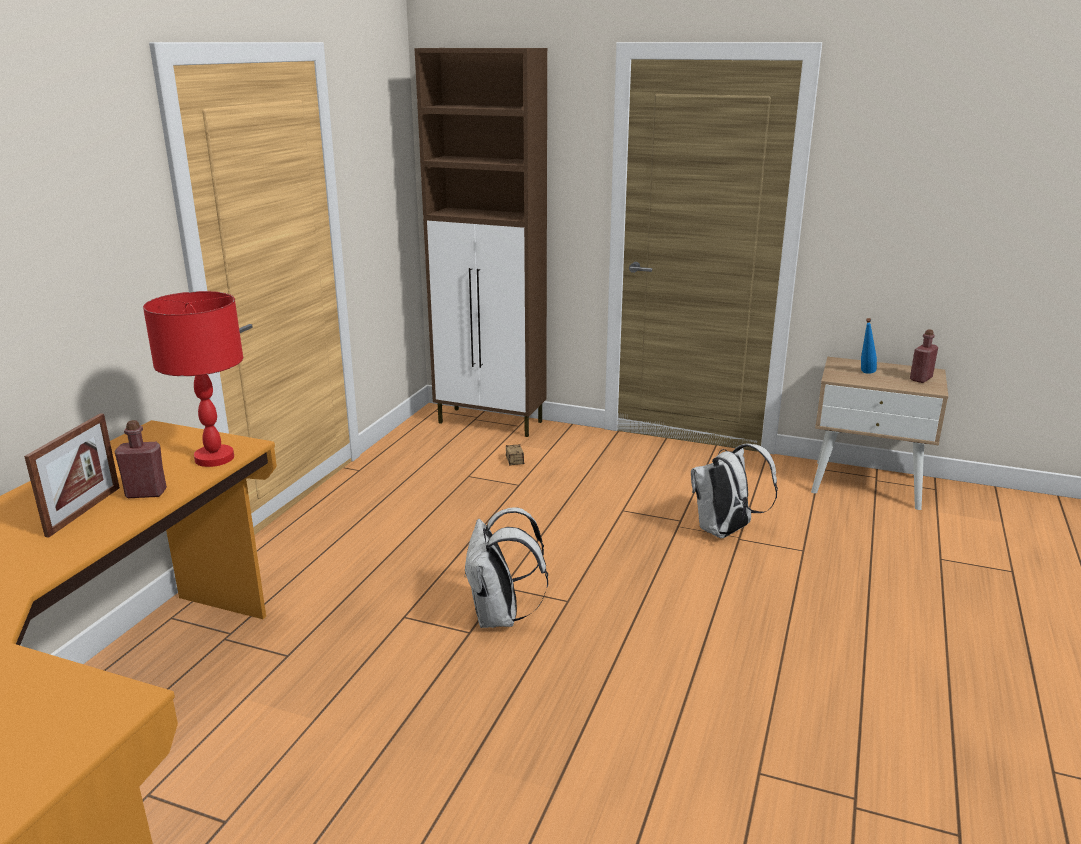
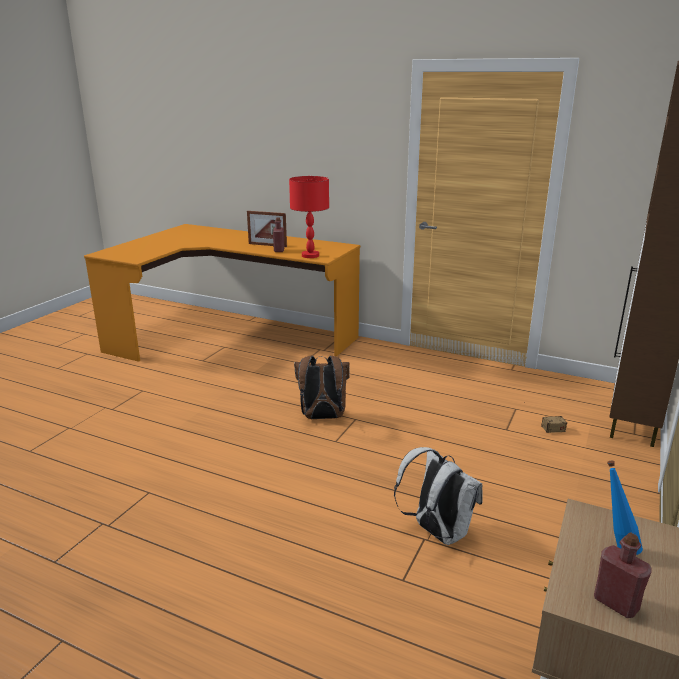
camera: 95 degrees right, 0 degrees up
white backpack [464,507,548,628] -> brown backpack [294,356,350,419]

